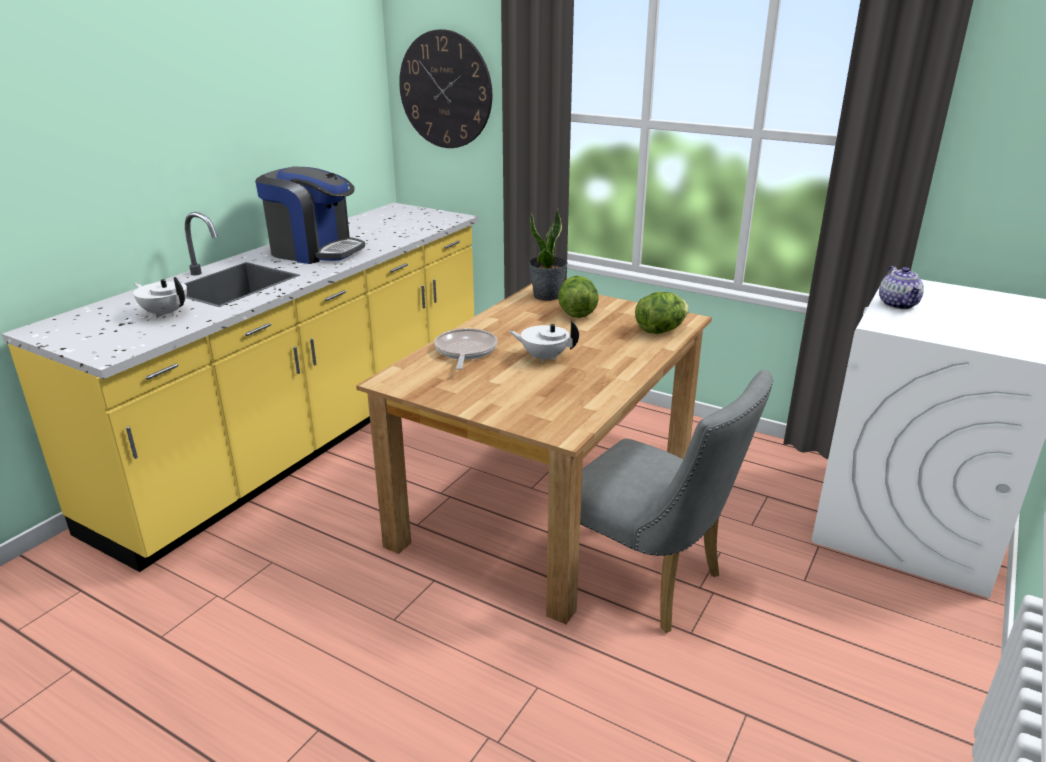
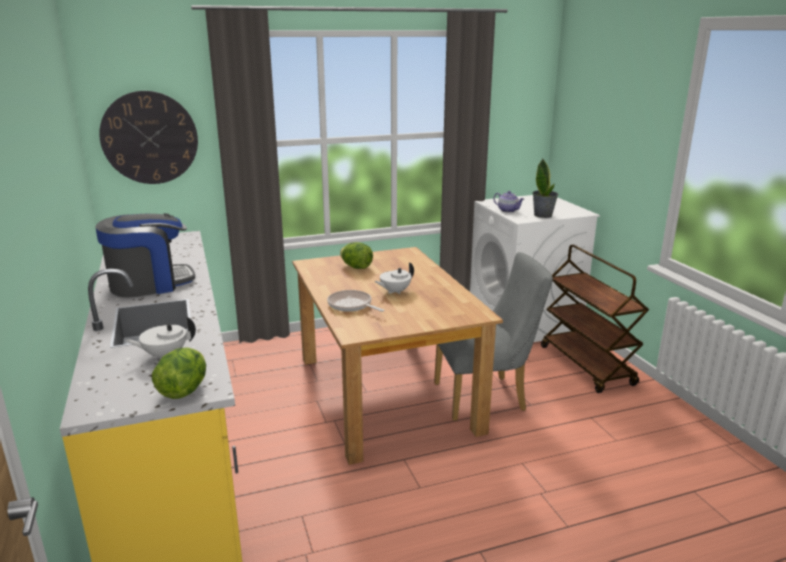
camera: 50 degrees left, 5 degrees down
potted plant [529,208,568,301] -> potted plant moved to [532,159,558,218]
lettuce [635,292,689,334] -> lettuce moved to [152,348,206,399]
none -> brown cart [541,245,649,393]

